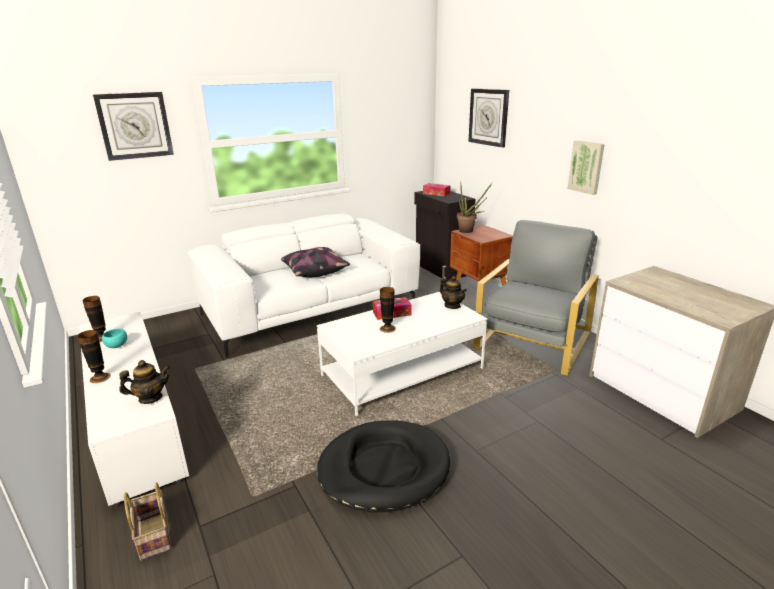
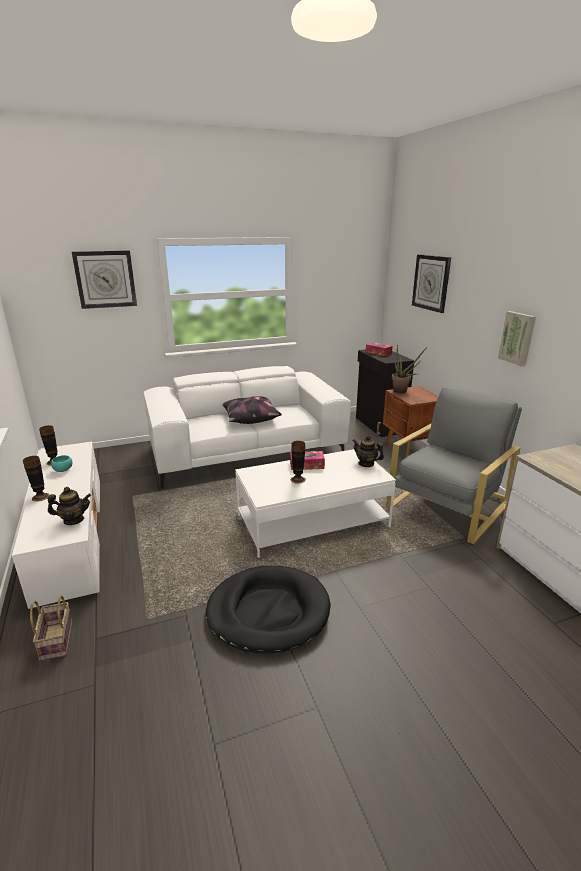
camera: 10 degrees right, 0 degrees up
teapot [440,276,467,309] -> teapot turned 150 degrees clockwise [352,435,384,467]

